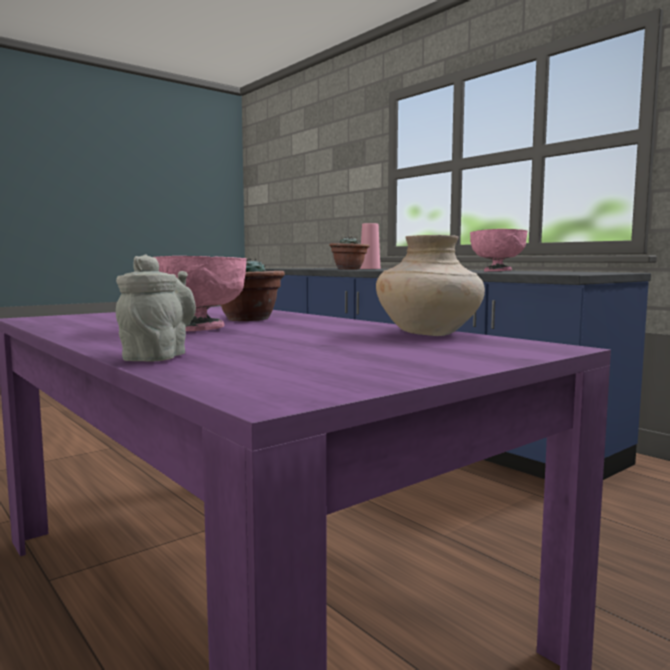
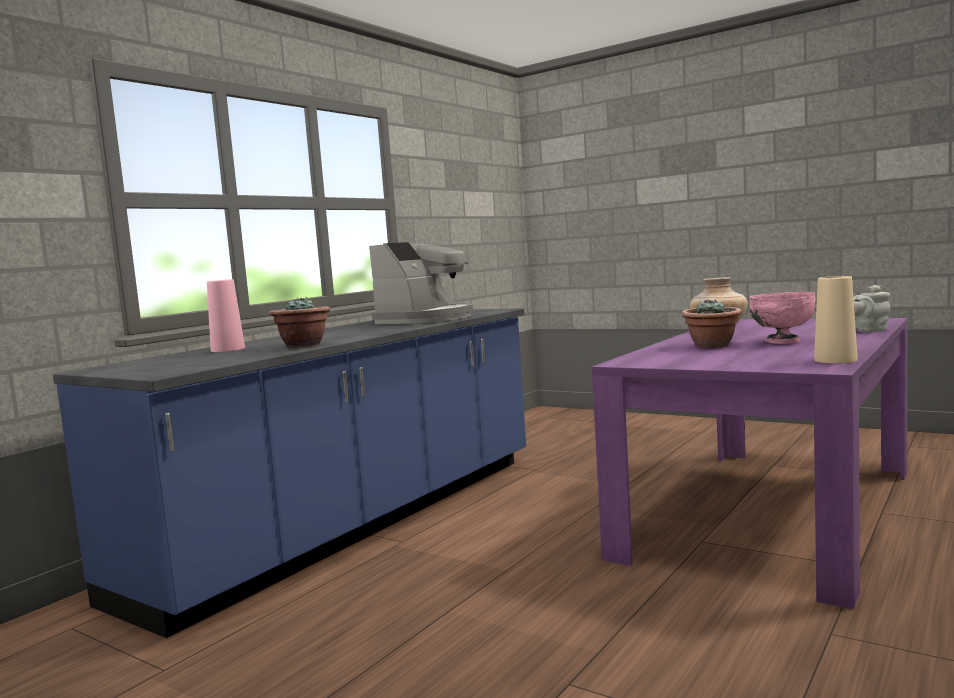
camera: 105 degrees left, 0 degrees up
pink bowl [470,229,528,272] -> coffee machine [369,242,473,324]
none -> beige vase [814,276,858,363]

